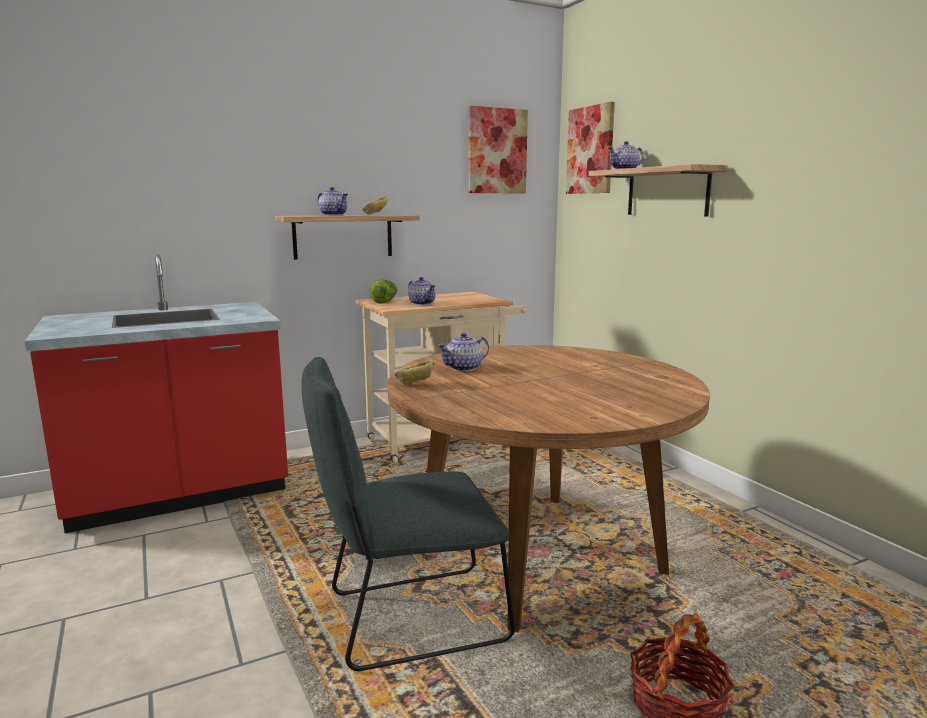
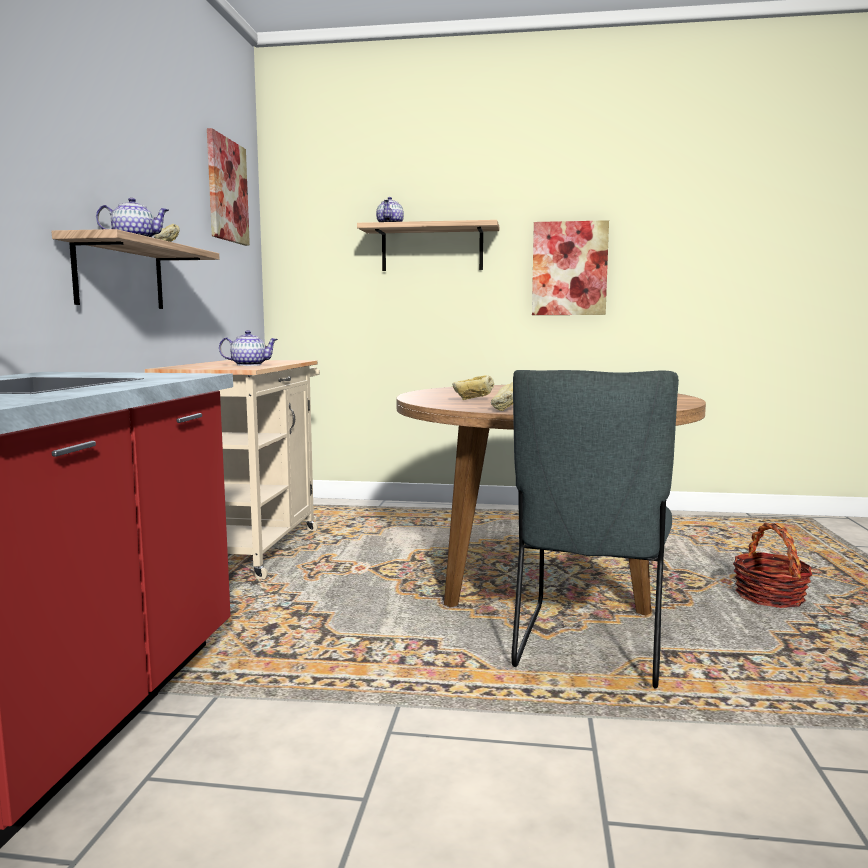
camera: 55 degrees left, 5 degrees down
lettuce [369,279,397,304] -> none
teapot [437,333,489,371] -> bread [452,375,494,400]
picture [566,102,615,194] -> picture moved to [532,220,609,315]

